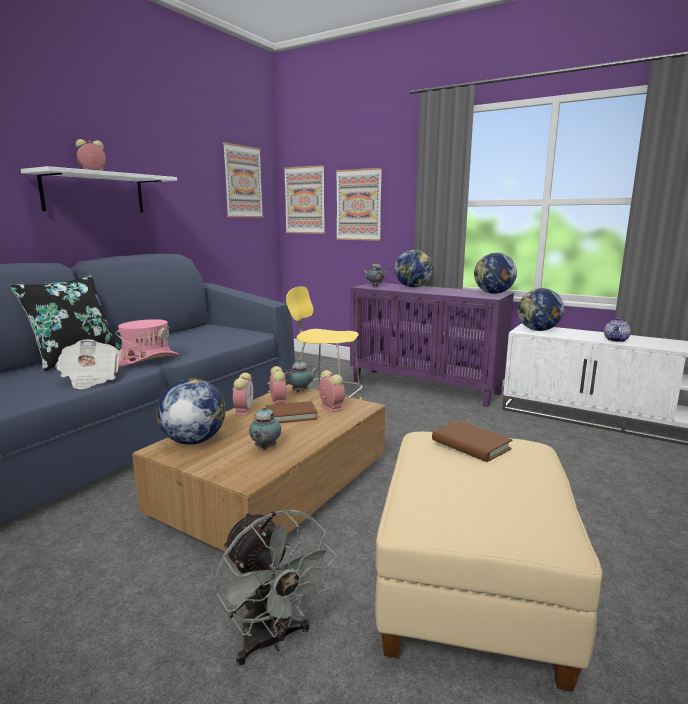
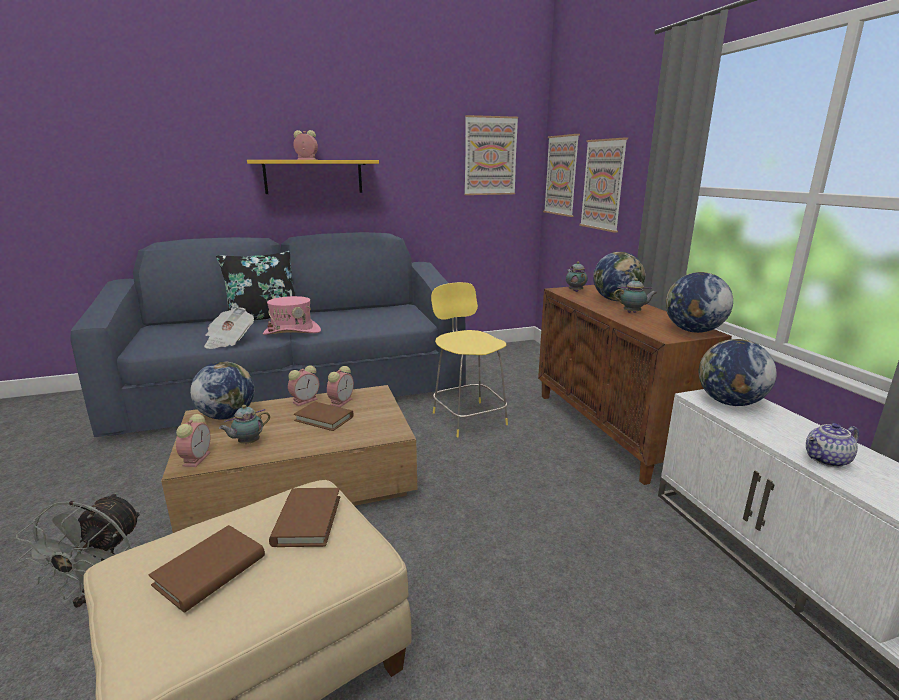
camera: 40 degrees right, 5 degrees up
white shelf [21,166,177,212] -> yellow shelf [247,160,379,194]
teapot [285,359,317,392] -> teapot moved to [613,278,657,313]
alarm clock [319,370,345,413] -> alarm clock moved to [176,414,211,467]
purple cabinet [350,283,514,407] -> brown cabinet [538,285,732,485]
none -> brown book [149,525,265,613]

